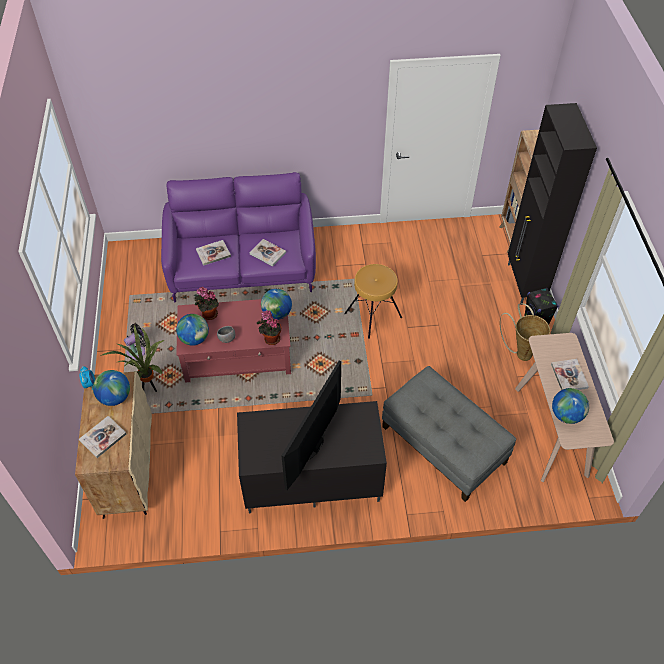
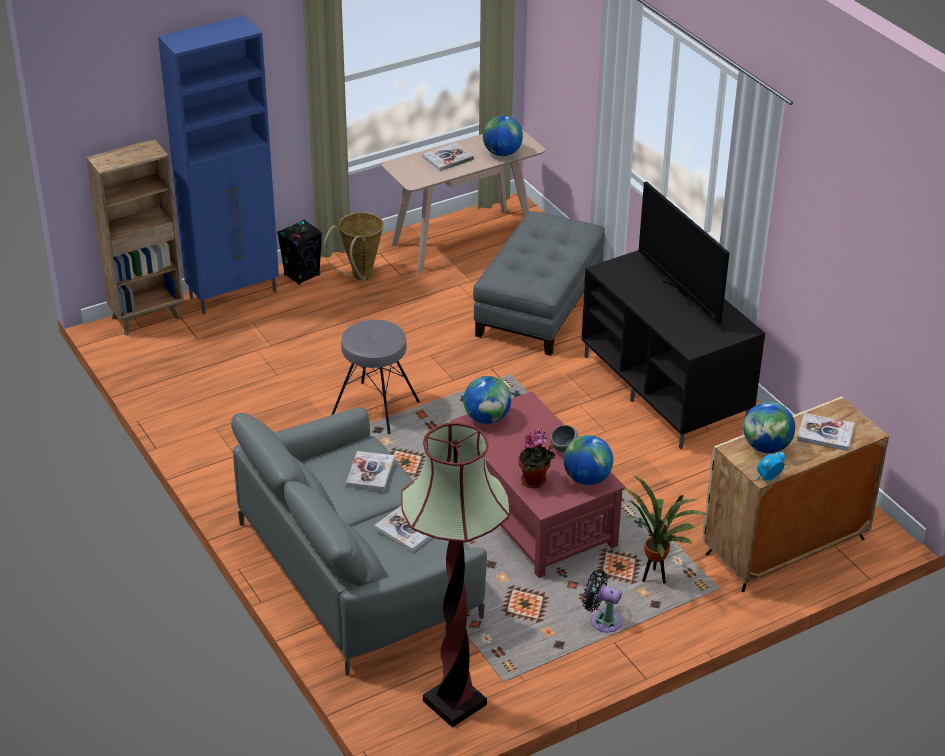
camera: 115 degrees left, 15 degrees down
purple sofa [161,172,316,302] -> grey sofa [231,407,487,676]
potted plant [257,310,281,345] -> none
television [281,361,341,490] -> television turned 60 degrees clockwise [639,181,729,324]
brown stool [344,264,402,339] -> grey stool [331,320,420,434]
black cabinet [508,103,597,305] -> blue cabinet [158,16,279,314]
none -> floor lamp [401,423,510,728]

